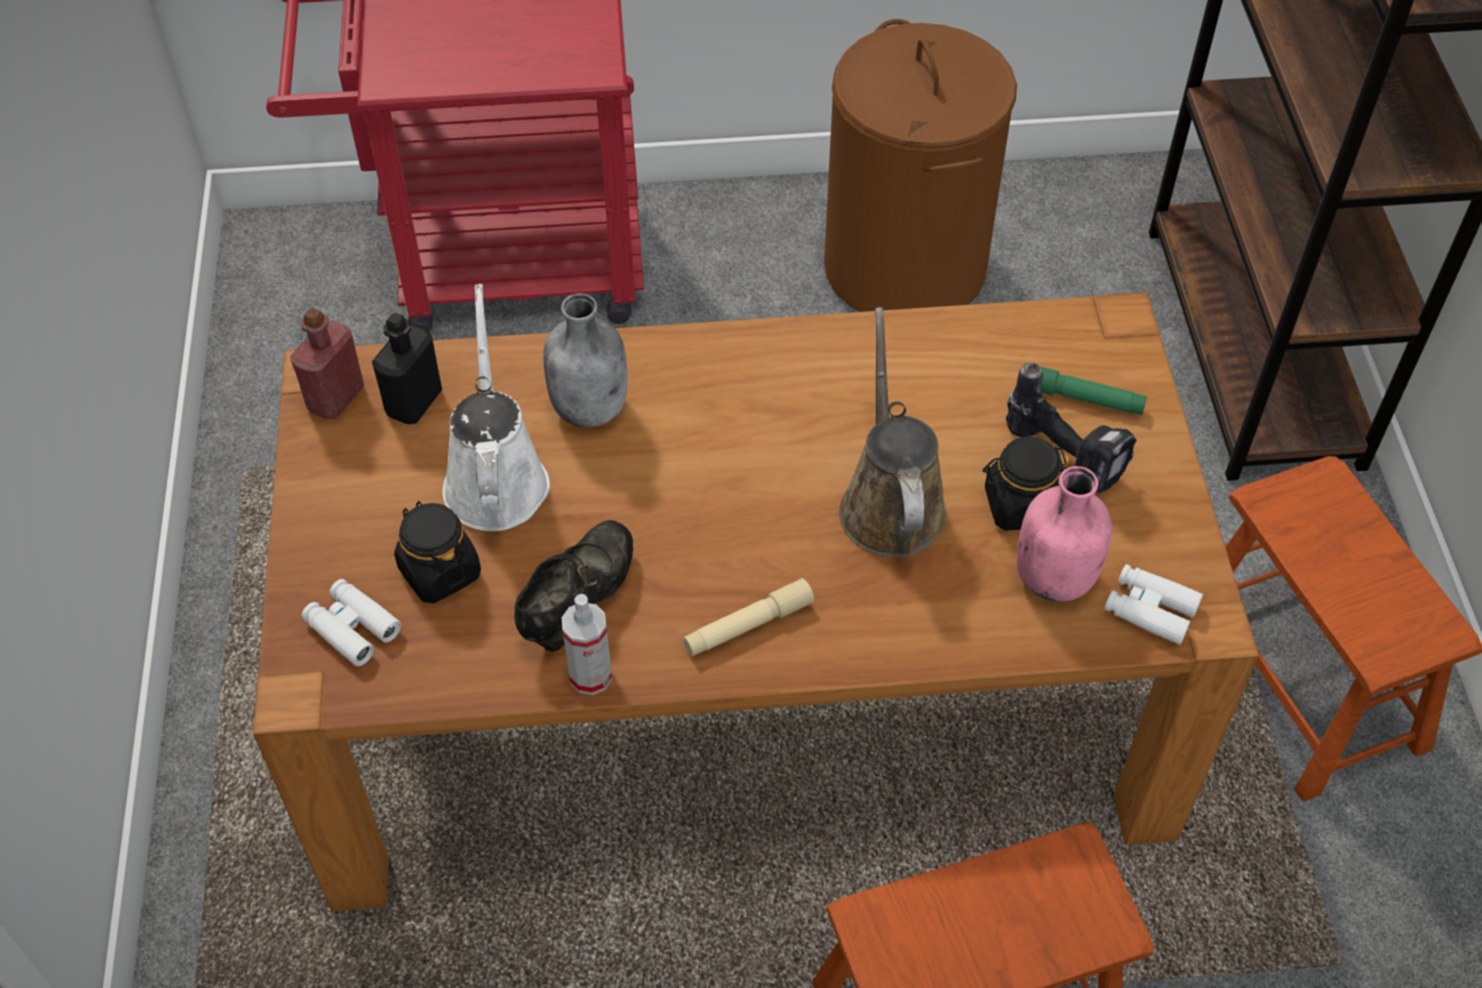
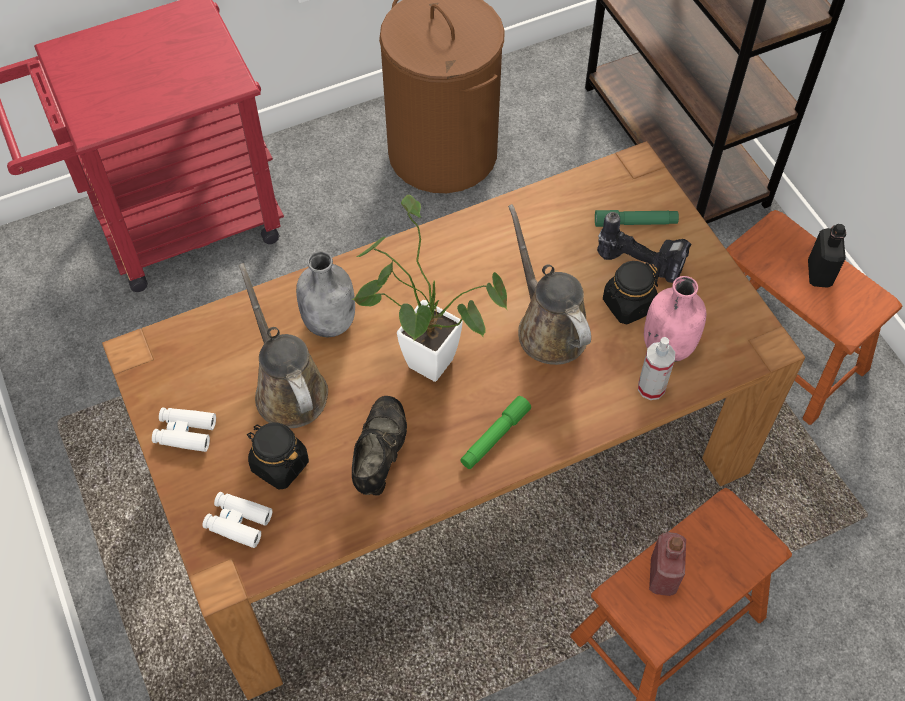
camera: 20 degrees left, 5 degrees up
red bottle [290,308,365,419] -> red bottle moved to [649,532,686,596]
black bottle [372,313,442,424] -> black bottle moved to [808,224,846,288]
white watering can [443,284,550,531] -> brown watering can [239,263,328,428]
spray bottle [562,594,612,695] -> spray bottle moved to [638,337,675,400]
beige flashlight [683,578,814,656] -> green flashlight [460,396,531,469]
white binoculars [1104,564,1203,645] -> white binoculars moved to [152,408,216,452]
none -> potted plant [352,195,508,382]

